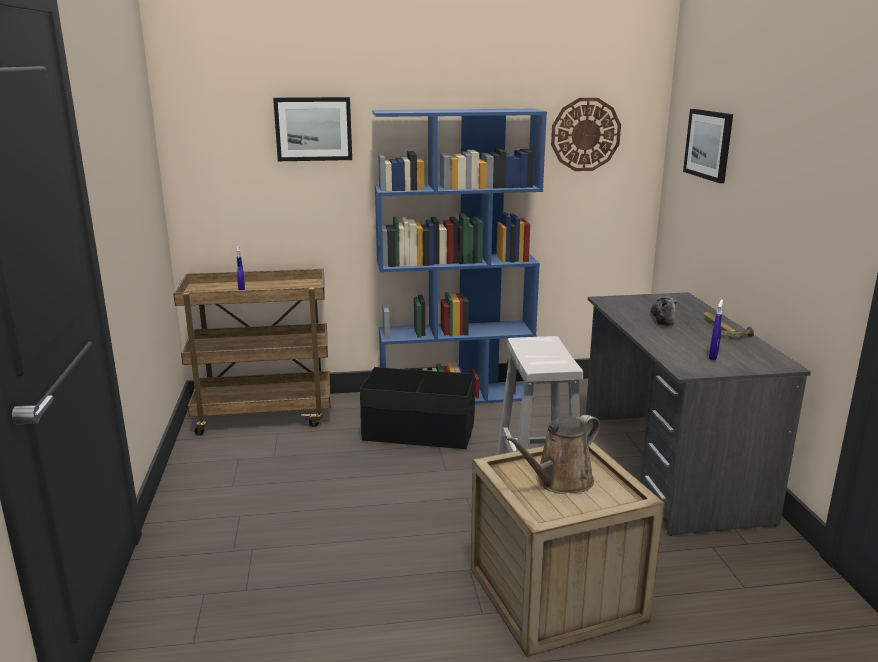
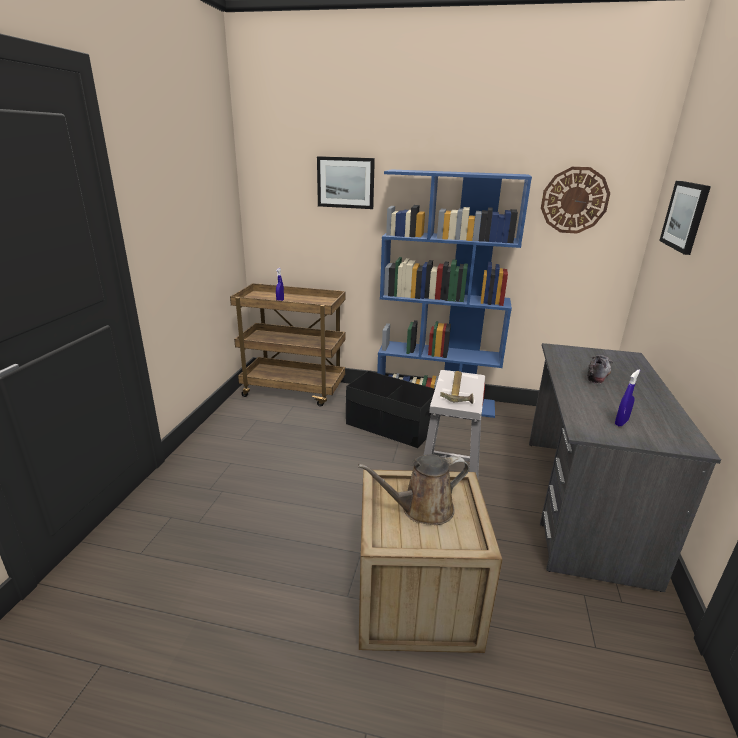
camera: 20 degrees right, 5 degrees up
hammer [703,312,754,338] -> hammer moved to [440,371,474,404]

